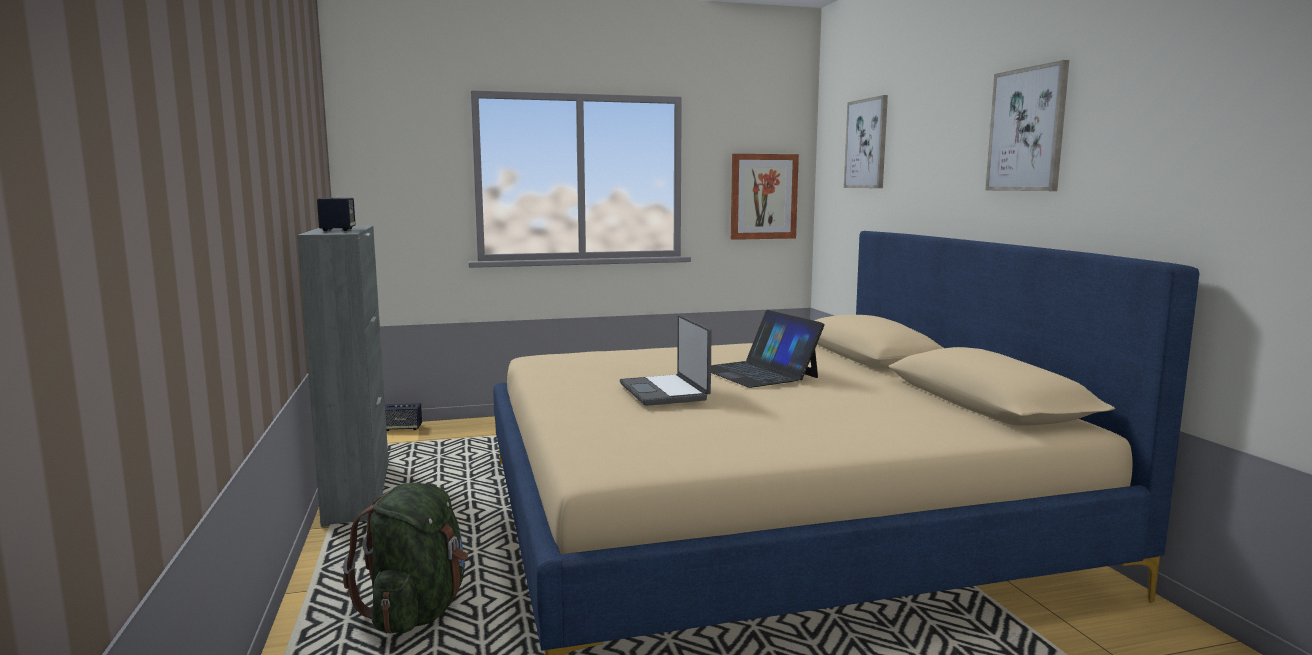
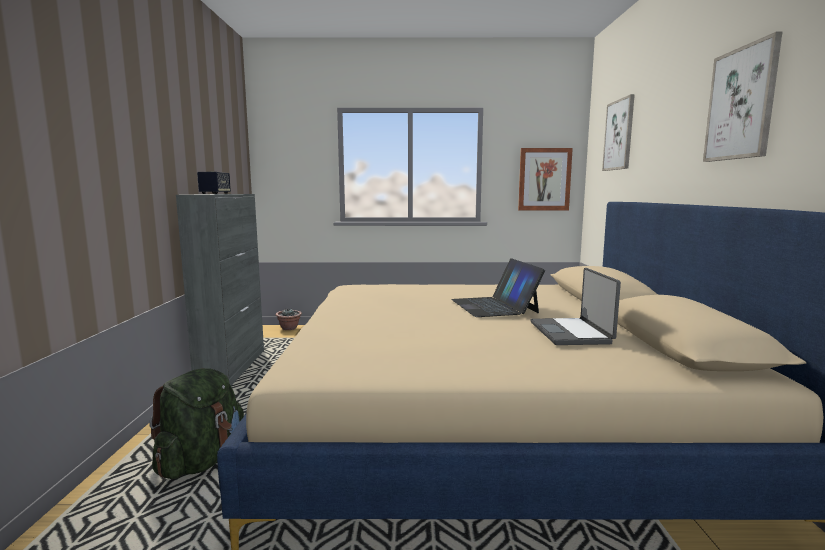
camera: 15 degrees right, 0 degrees up
speaker [385,403,422,431] -> potted plant [276,309,302,330]
laptop [620,315,712,406] -> laptop moved to [531,268,621,345]

